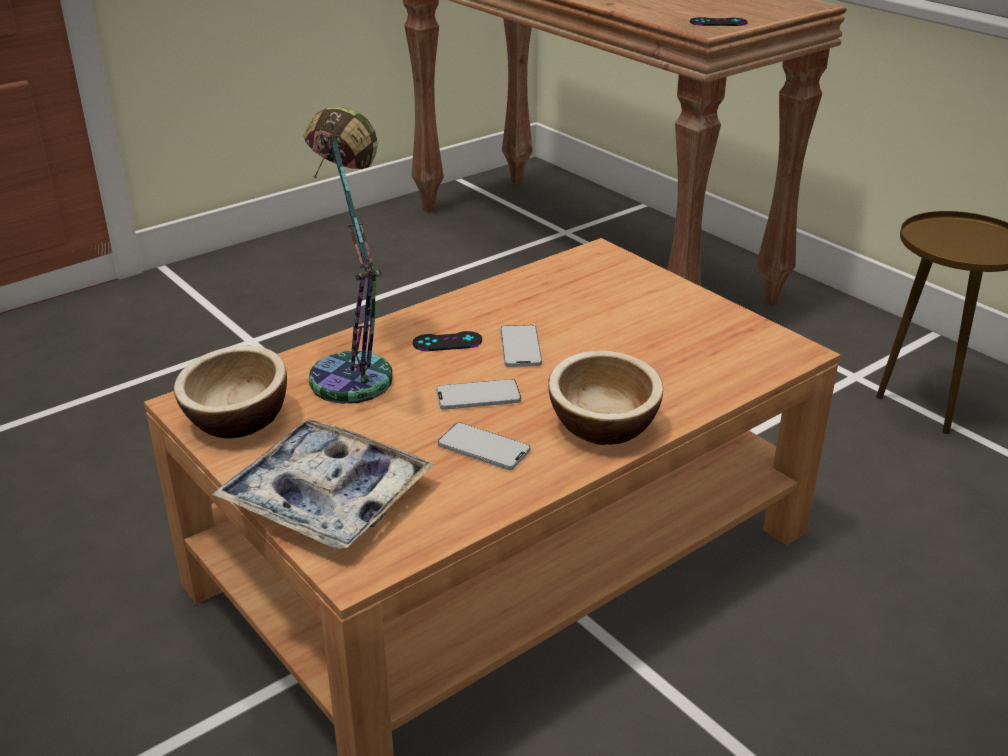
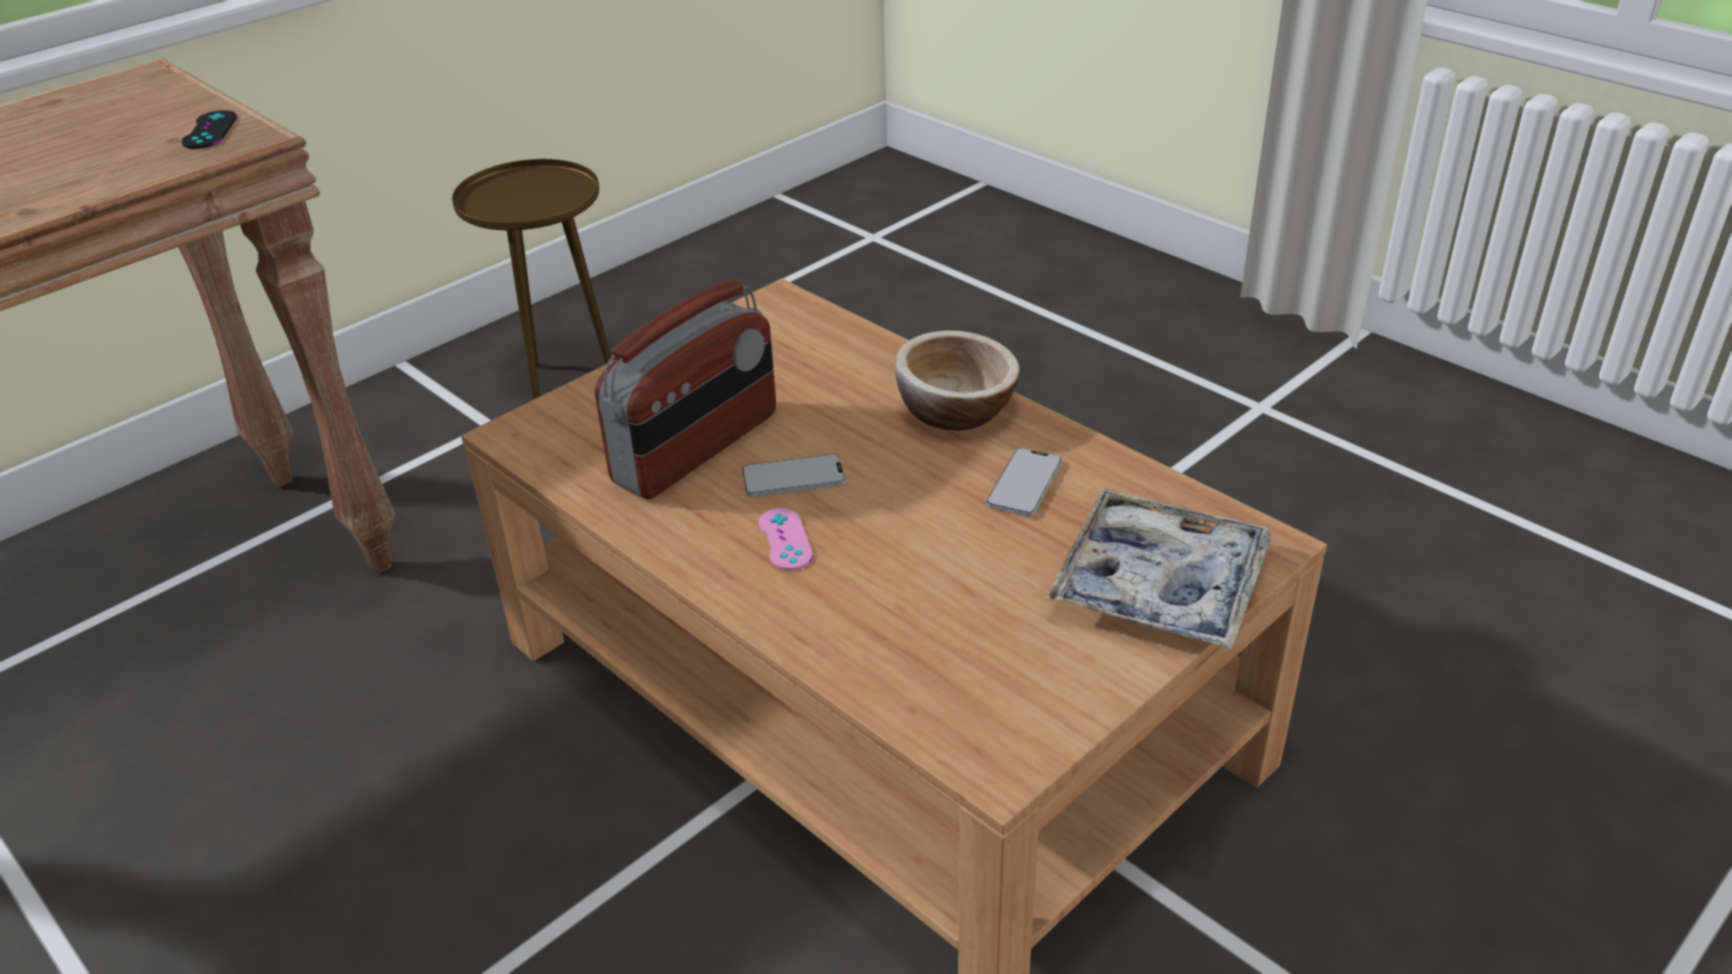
camera: 95 degrees left, 5 degrees up
bowl [174,345,287,438] -> none
table lamp [304,107,392,404] -> none
black game controller [413,331,482,351] -> pink game controller [759,508,813,570]
phone [436,379,521,410] -> none
none -> radio [595,279,776,499]

